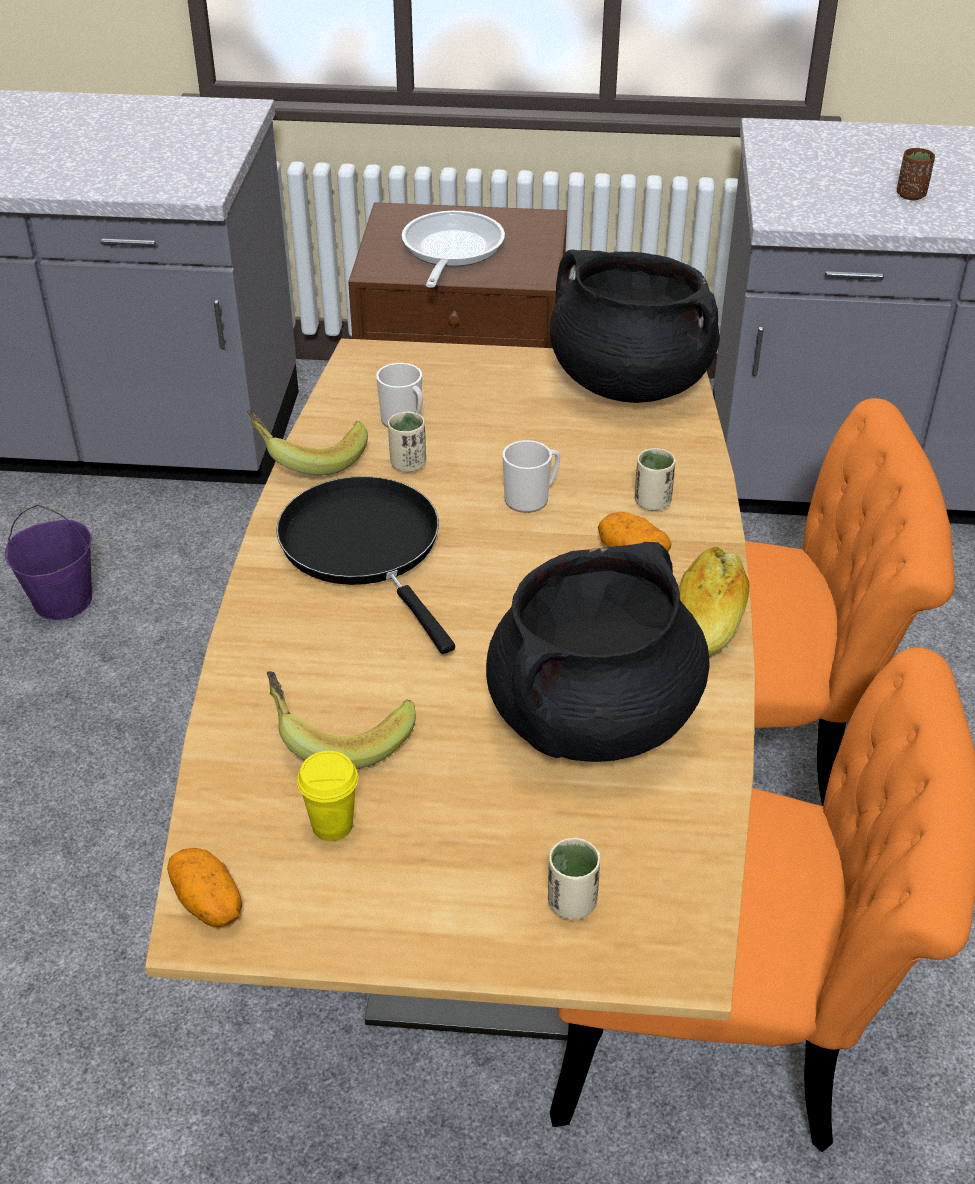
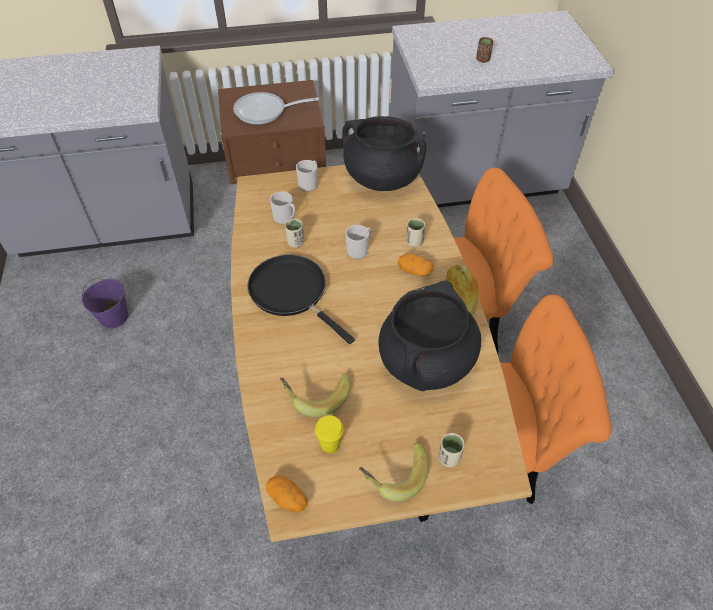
camera: 15 degrees left, 10 degrees up
banana [247,410,368,475] -> banana moved to [359,443,429,502]
frying pan [402,211,505,288] -> frying pan turned 90 degrees counterclockwise [233,92,319,125]
none -> mug [296,160,317,192]

